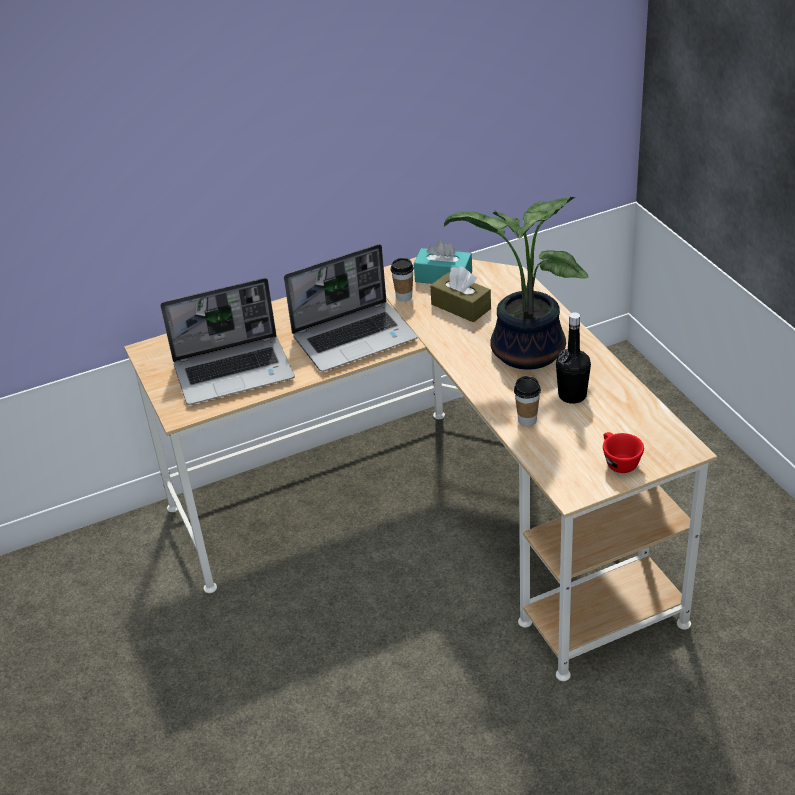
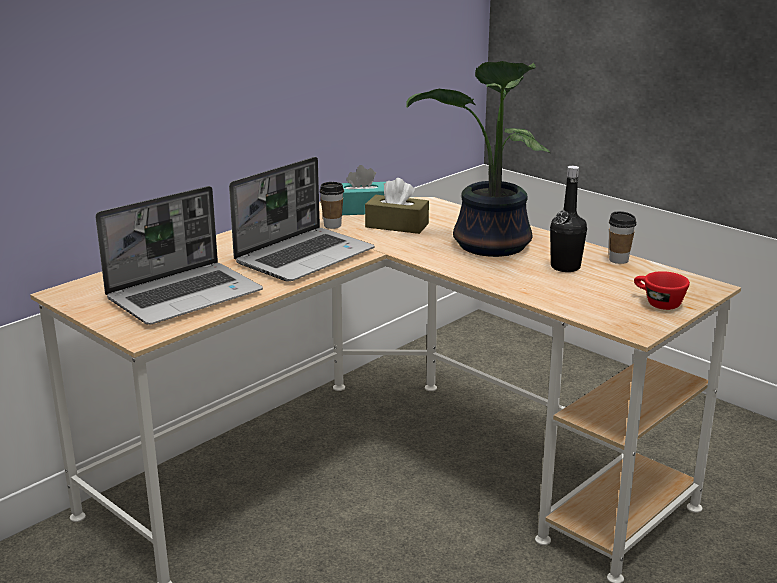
camera: 25 degrees left, 15 degrees down
cup [514,376,541,426] -> cup moved to [609,211,636,264]

